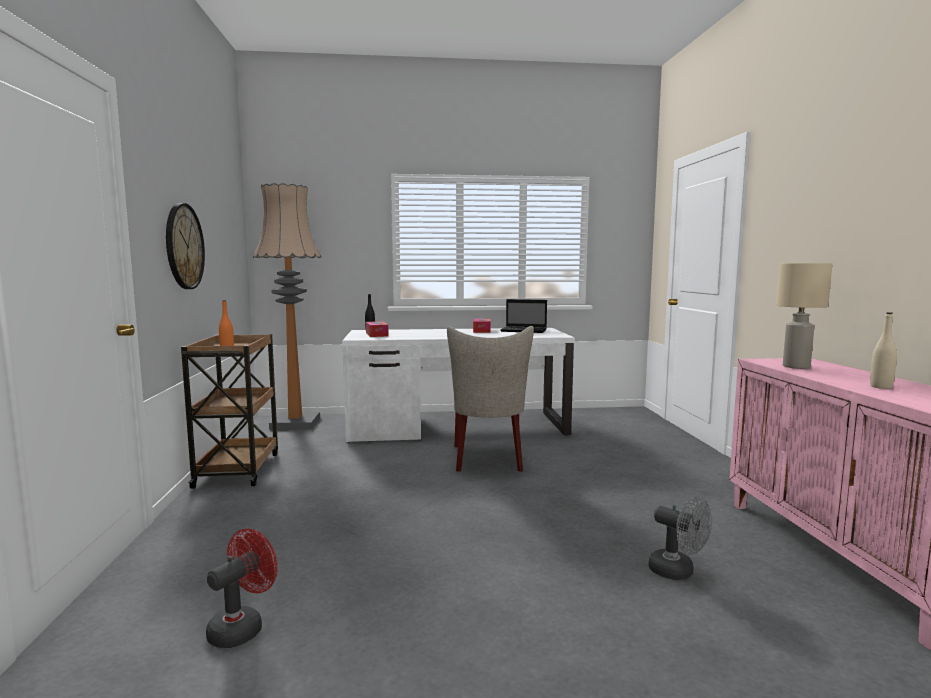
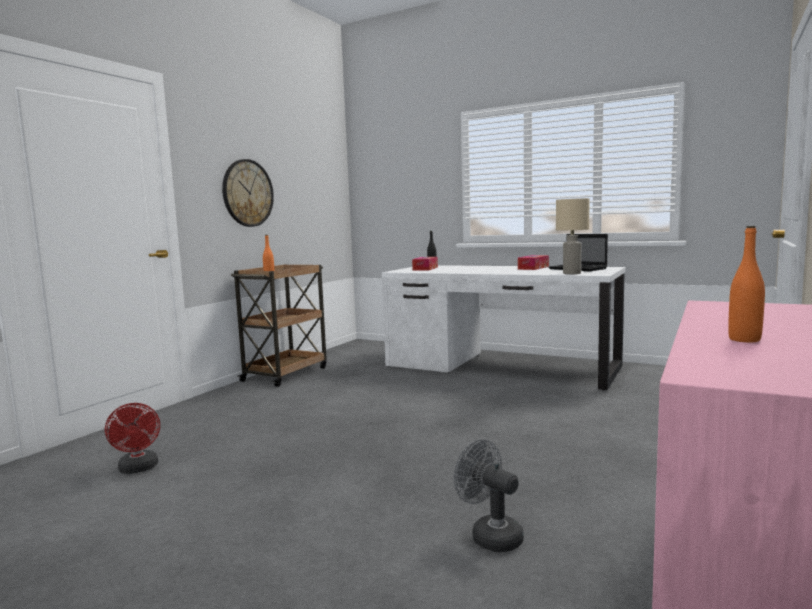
camera: 35 degrees right, 0 degrees up
red fan [206,528,277,648] -> red fan turned 90 degrees clockwise [105,403,160,474]
floor lamp [253,183,322,430] -> none
beige chair [447,326,534,472] -> none
grey fan [649,496,712,580] -> grey fan turned 150 degrees clockwise [454,439,524,552]
beige table lamp [776,263,833,369] -> beige table lamp moved to [556,198,590,274]
beige bottle [870,312,897,389] -> orange bottle [728,226,765,342]

